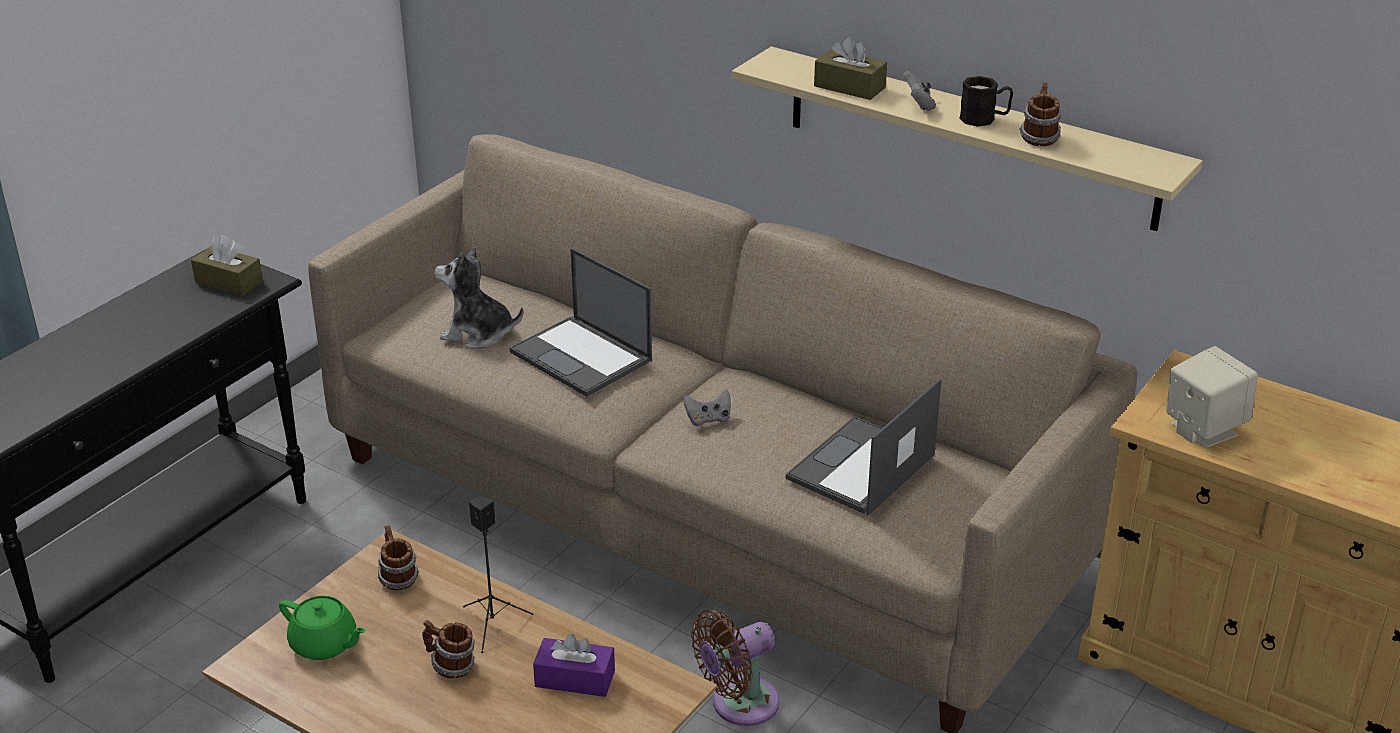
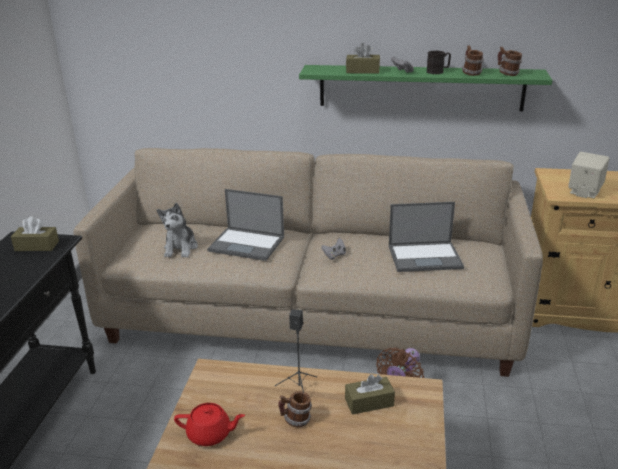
camera: 25 degrees left, 5 degrees down
green teapot [279,596,366,660] -> red teapot [174,403,245,446]
mug [377,525,419,591] -> mug moved to [498,47,522,76]
plush toy [435,247,523,349] -> plush toy turned 75 degrees counterclockwise [157,203,198,258]
purple tissue box [533,634,615,697] -> brown tissue box [345,374,395,415]
beige shelf [732,46,1203,231] -> green shelf [299,65,552,111]
laptop [786,379,942,516] -> laptop turned 105 degrees counterclockwise [389,202,464,272]

